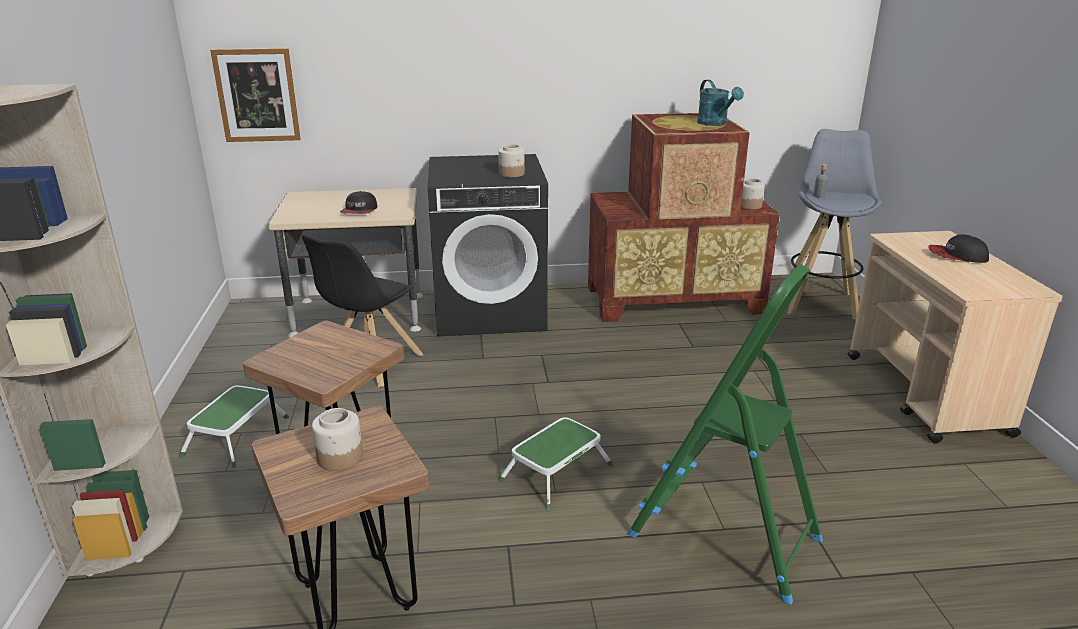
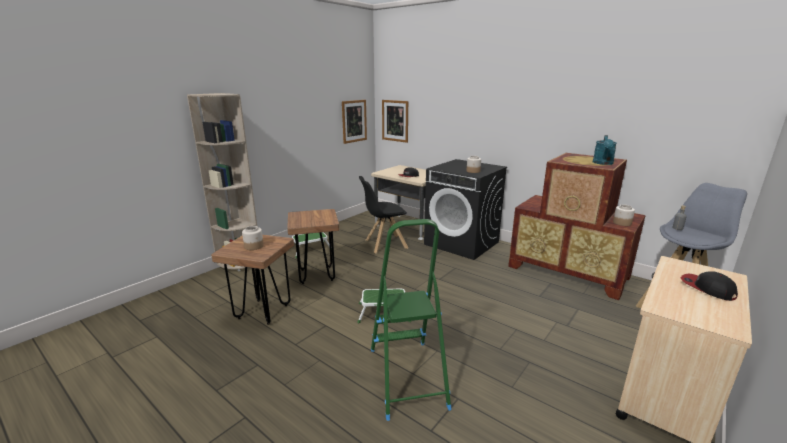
camera: 45 degrees right, 5 degrees down
none -> picture [342,100,367,144]

